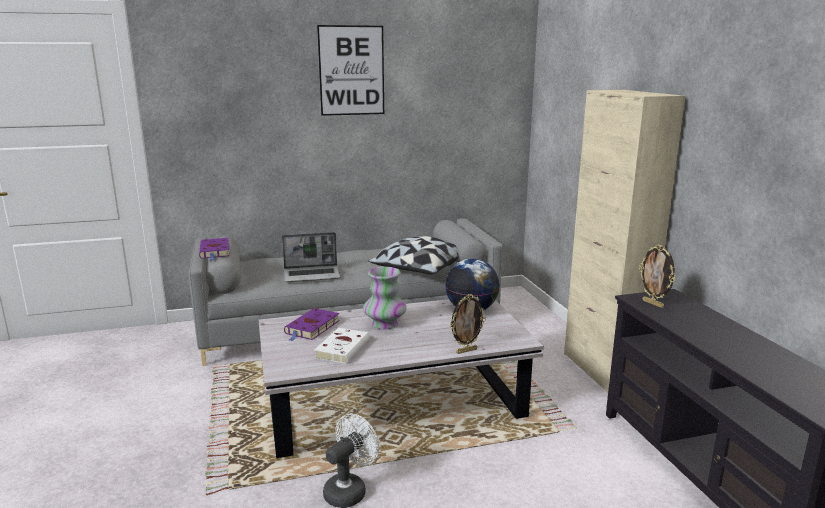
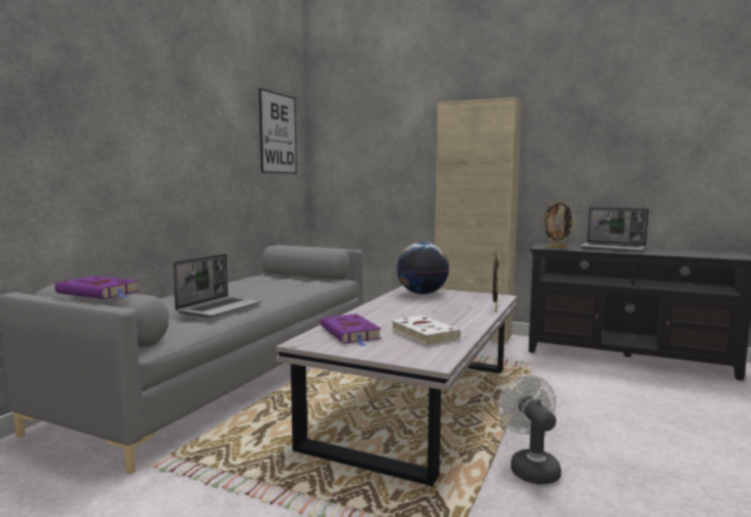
camera: 50 degrees left, 10 degrees down
picture [317,25,384,116] -> picture moved to [259,88,297,174]
vase [363,267,407,329] -> none
pillow [368,236,459,274] -> none
none -> laptop [580,207,649,252]

